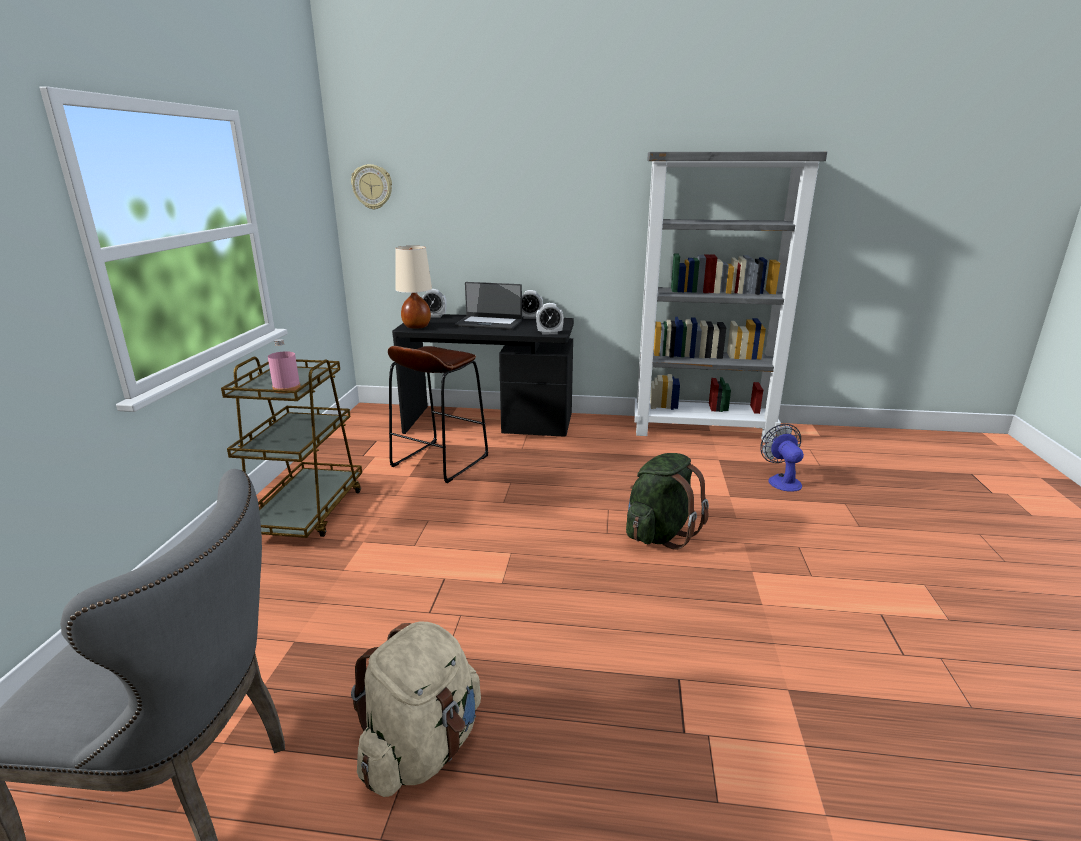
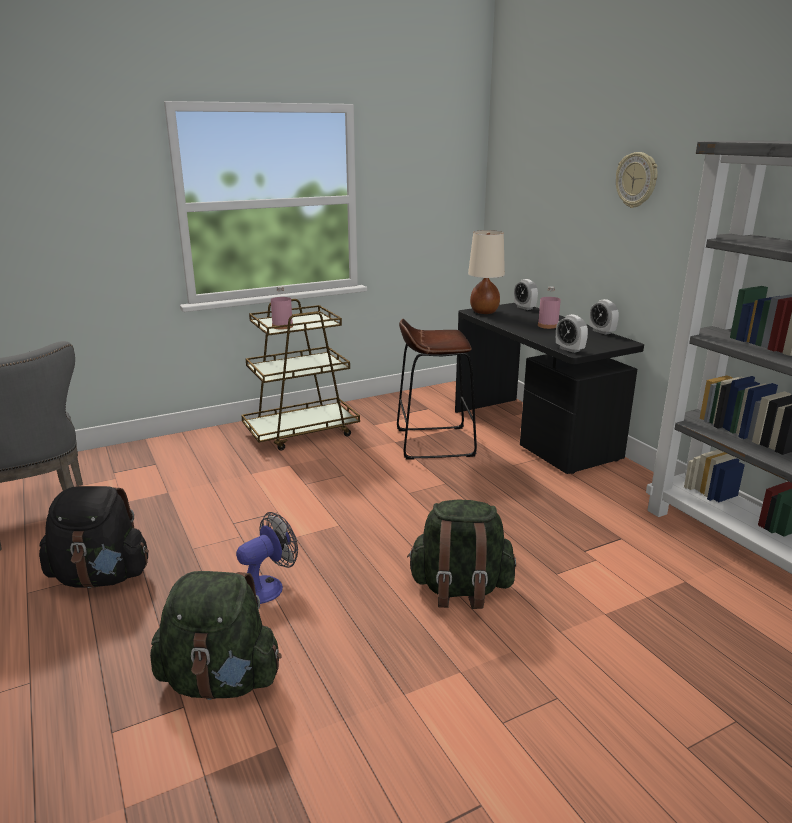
camera: 55 degrees right, 0 degrees up
wall clock [351,164,392,210] -> wall clock moved to [616,152,658,208]
beige backpack [351,621,481,797] -> black backpack [39,486,149,588]
laptop [455,282,522,330] -> pink bottle [538,286,561,329]
fan [760,424,804,492] -> fan moved to [236,512,298,604]
none -> green backpack [150,571,282,700]

